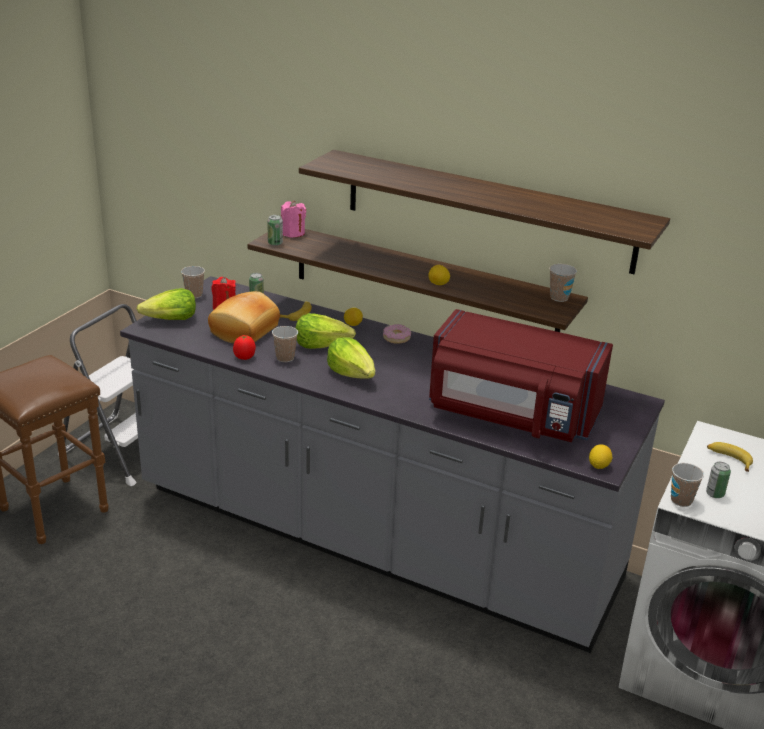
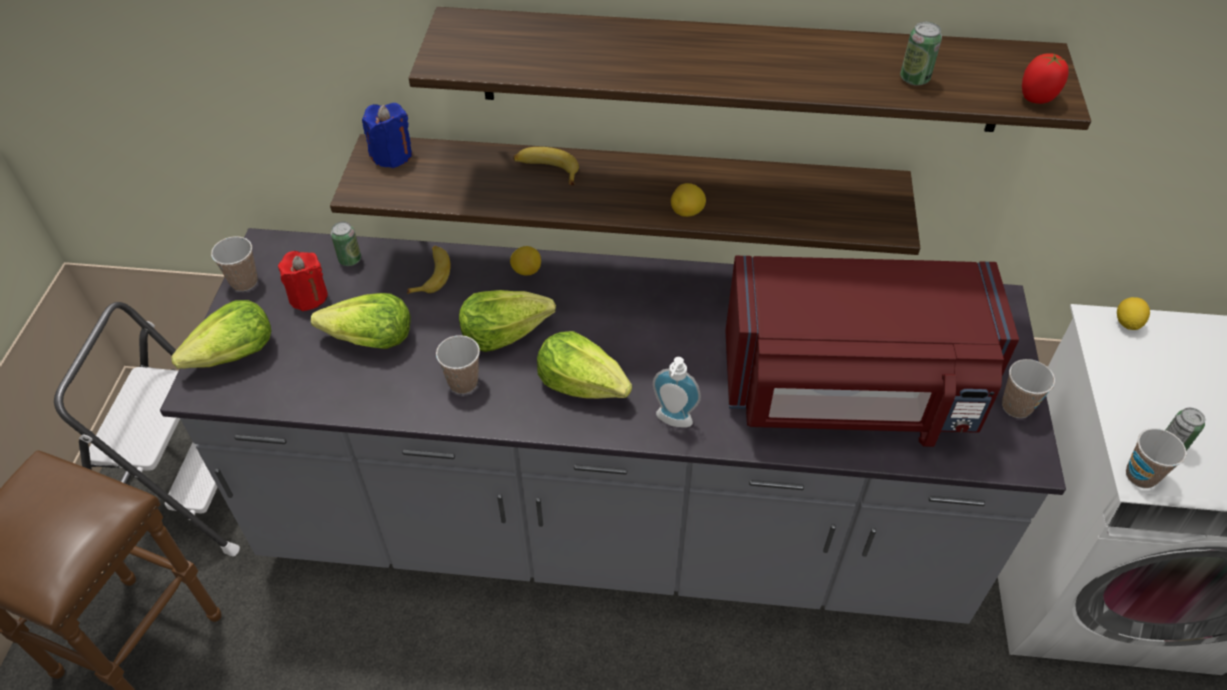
camera: 20 degrees left, 20 degrees up
bread [208,291,280,343] -> lettuce [311,293,411,349]
tomato [233,335,256,360] -> tomato moved to [1022,53,1069,104]
can [267,215,283,246] -> can moved to [900,22,942,86]
pink candle [281,200,306,238] -> blue candle [362,103,412,168]
donut [383,324,411,344] -> none
cup [550,264,577,302] -> cup moved to [1002,359,1055,418]
lemon [589,444,612,469] -> lemon moved to [1117,297,1150,330]
banana [707,442,753,472] -> banana moved to [513,147,579,185]
none -> soap dispenser [653,357,701,427]

